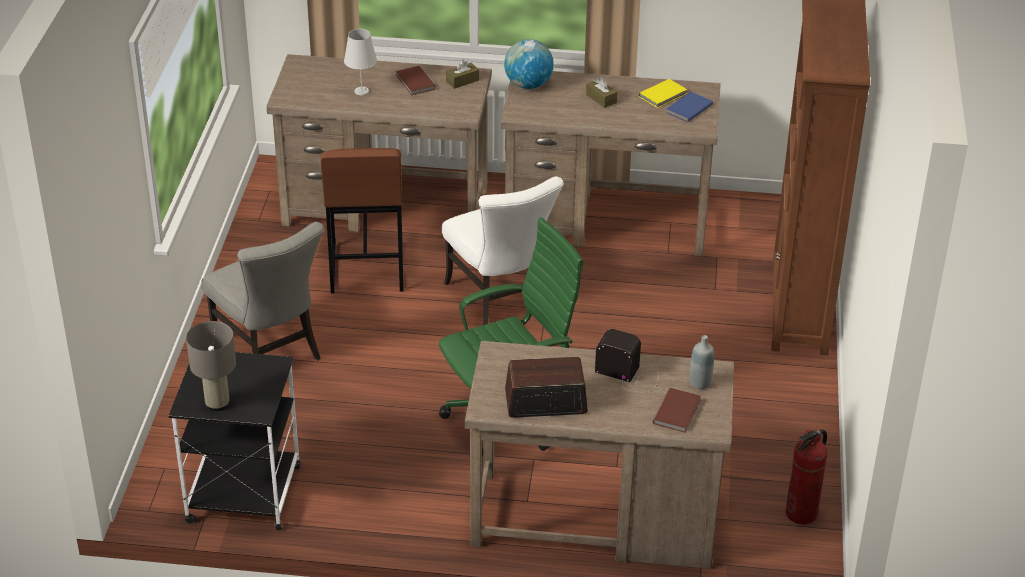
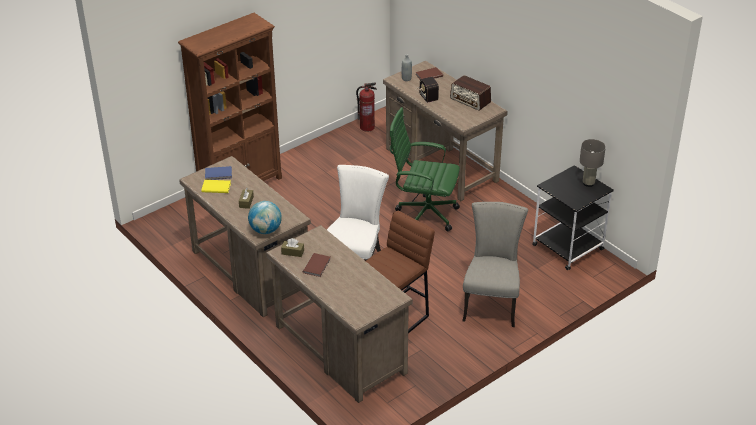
camera: 135 degrees left, 0 degrees up
white table lamp [344,29,377,95] -> none

